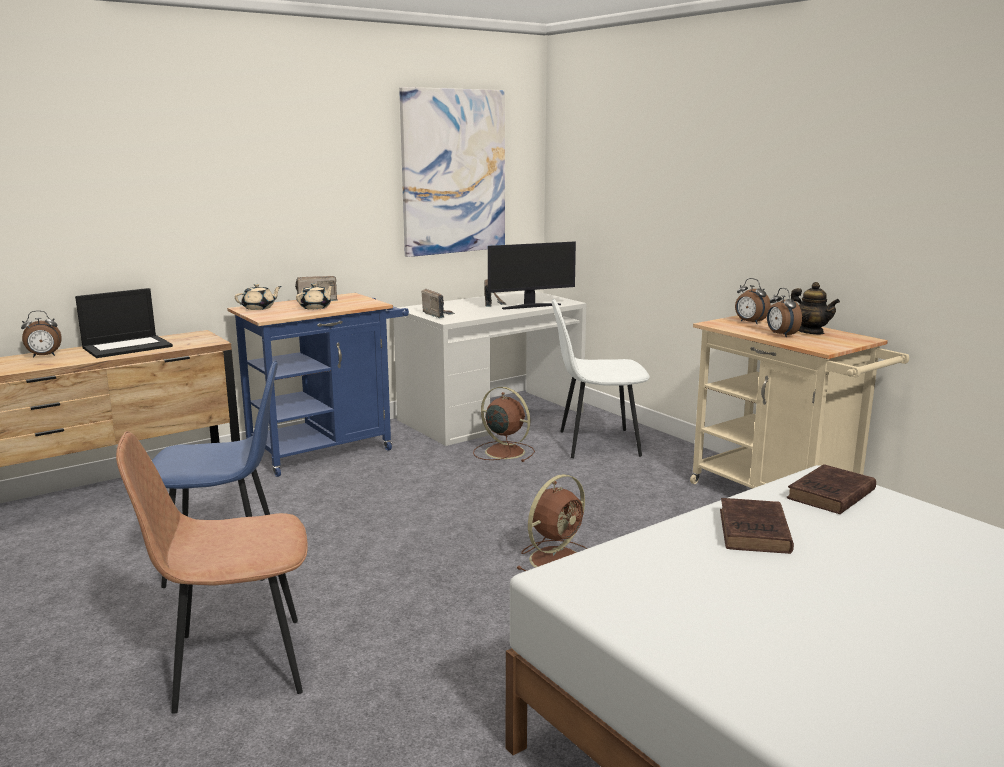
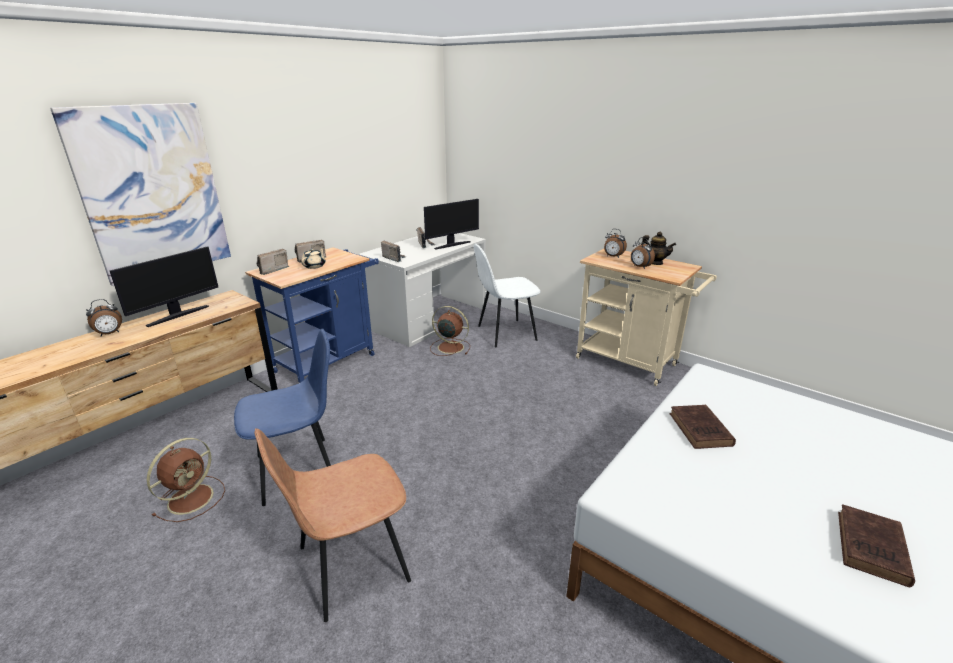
camera: 15 degrees left, 10 degrees up
laptop [75,288,173,358] -> monitor [110,246,218,327]
beige teapot [235,284,282,310] -> radio [257,249,289,275]
picture [399,87,505,257] -> picture moved to [50,103,231,286]
brown fan [516,474,587,571] -> brown fan moved to [147,438,225,522]
brown book [787,464,876,514] -> brown book moved to [838,504,915,587]

